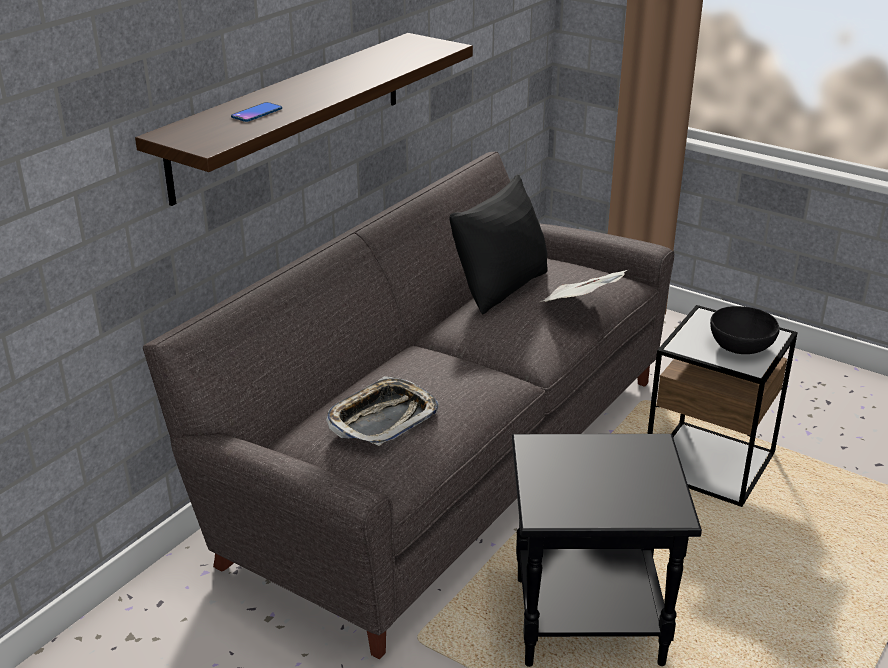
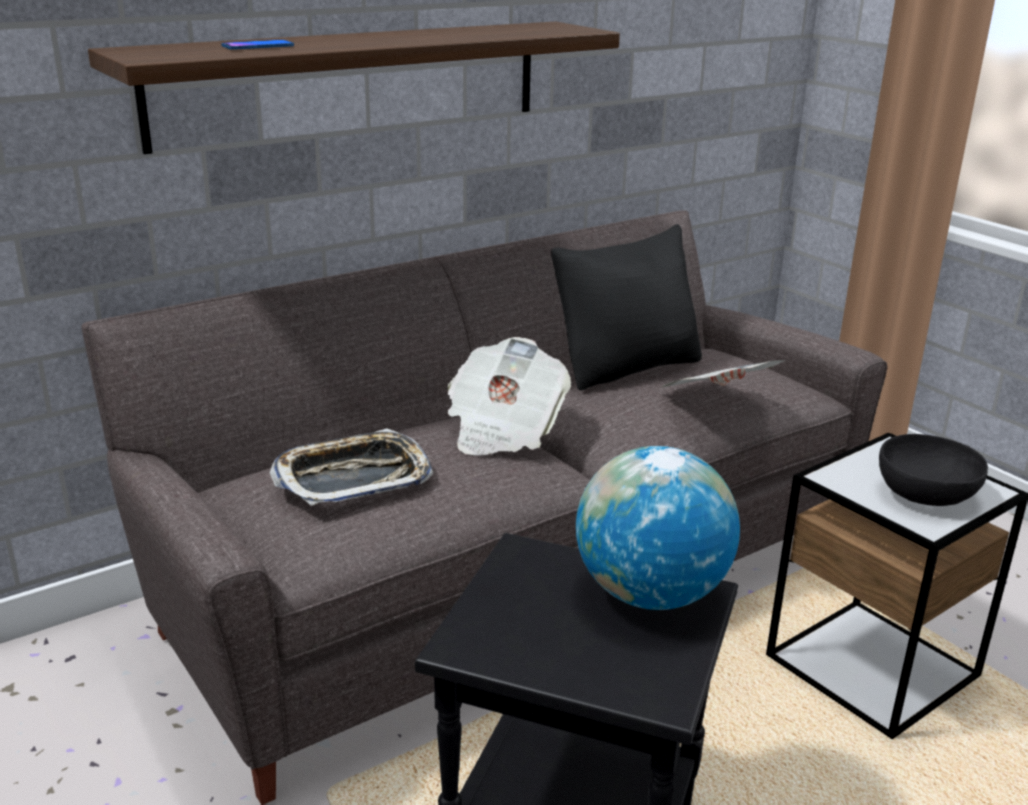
camera: 20 degrees right, 5 degrees down
none -> newspaper [447,337,571,456]
none -> globe [576,446,740,610]

